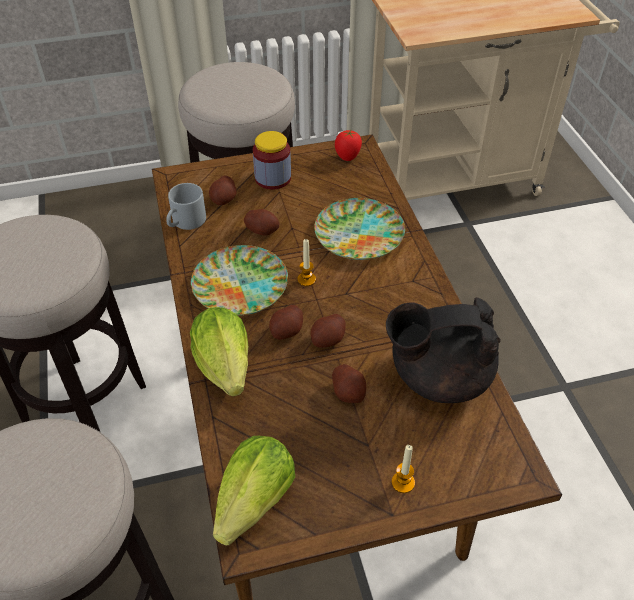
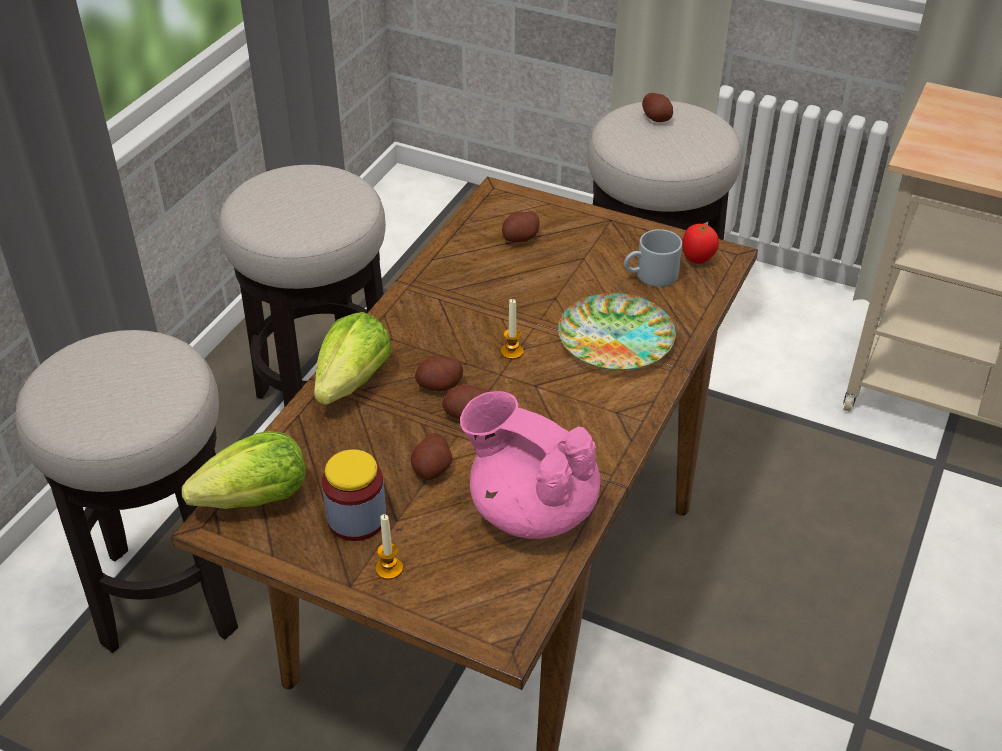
camera: 40 degrees right, 5 degrees down
grey mug [166,183,206,230] -> grey mug moved to [624,229,682,287]
plate [191,245,288,316] -> none
potato [244,209,280,236] -> potato moved to [642,93,673,122]
jar [253,131,291,189] -> jar moved to [322,449,386,541]
black teapot [386,297,501,403] -> pink teapot [460,391,600,539]

